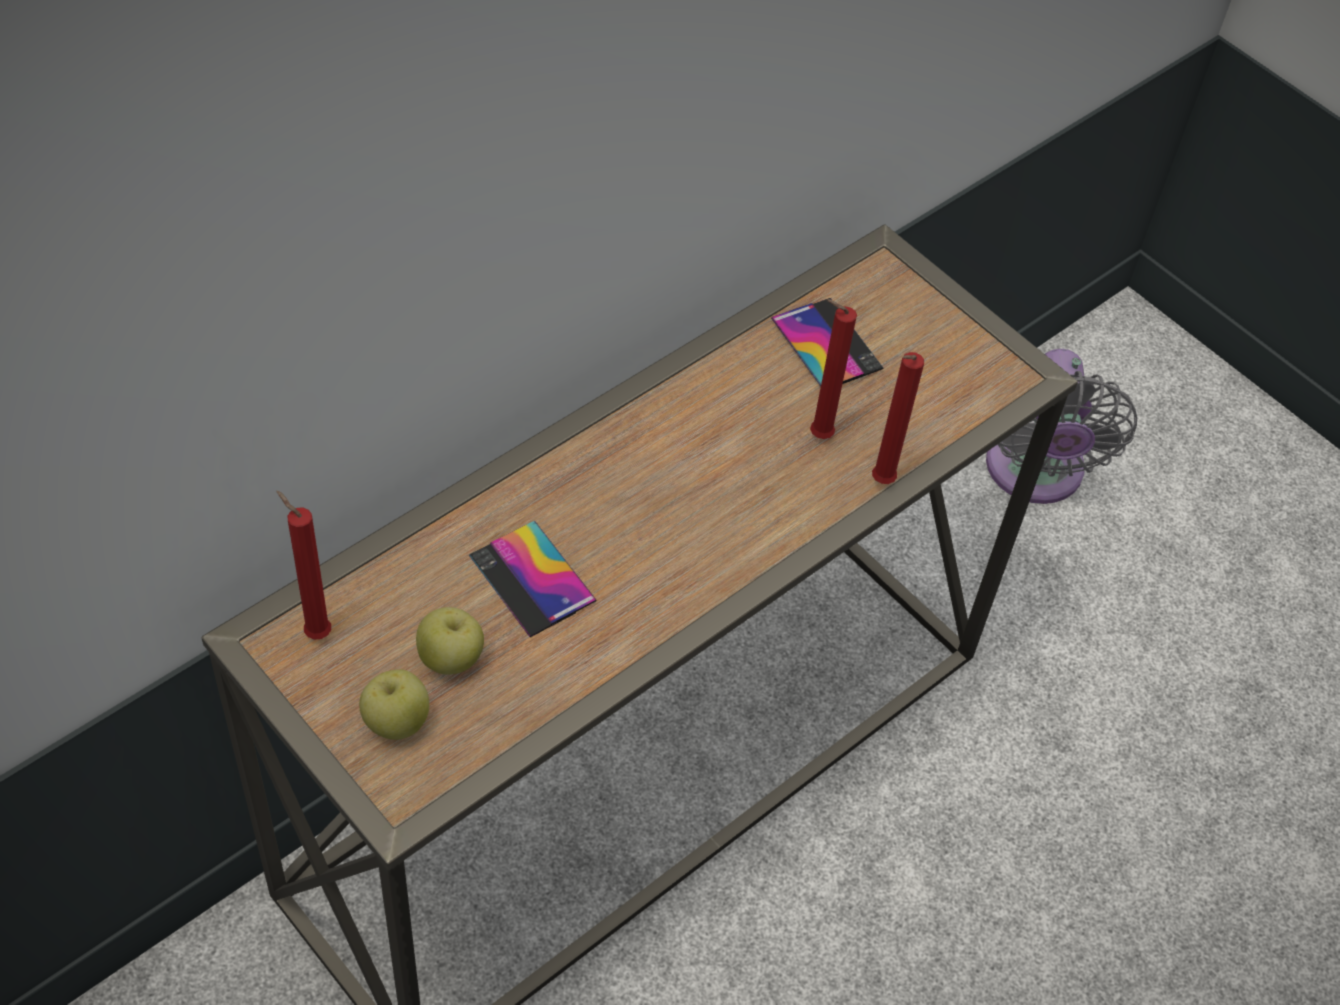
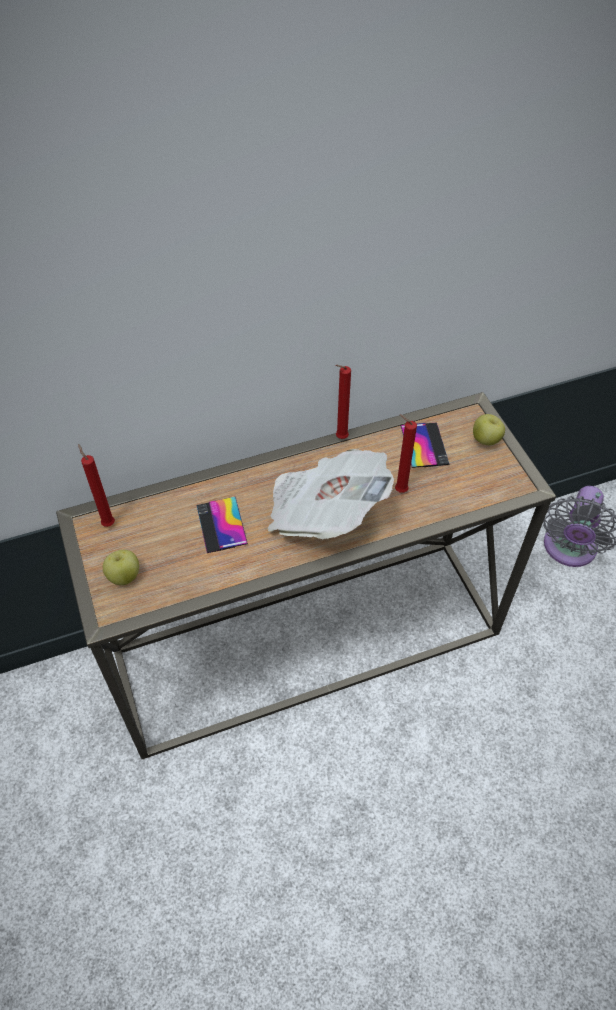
camera: 25 degrees right, 0 degrees up
apple [416,607,484,675] -> apple moved to [473,414,505,445]
red candle [872,352,924,484] -> red candle moved to [335,365,351,439]
none -> newspaper [268,449,394,539]

